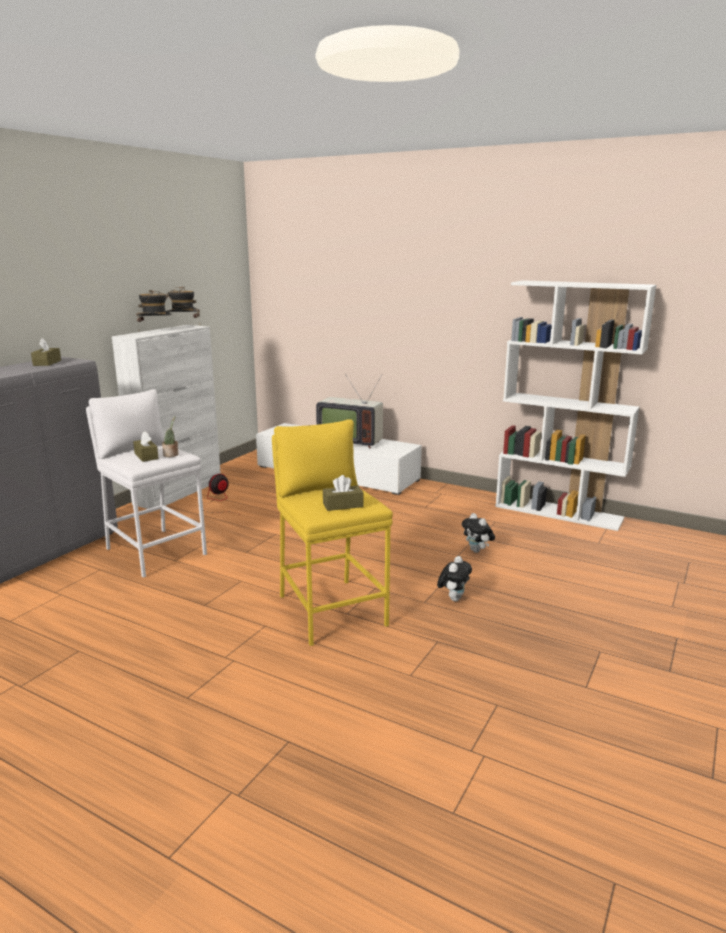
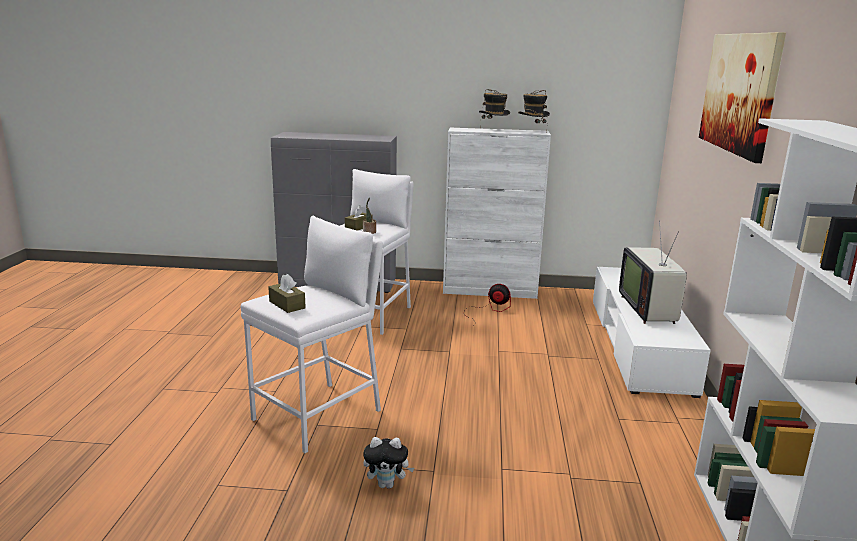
camera: 65 degrees right, 0 degrees up
brown tissue box [31,338,61,366] -> none
yellow stool [272,419,393,646] -> white stool [241,215,383,453]
plush toy [462,513,495,553] -> none
none -> picture [699,32,786,163]

